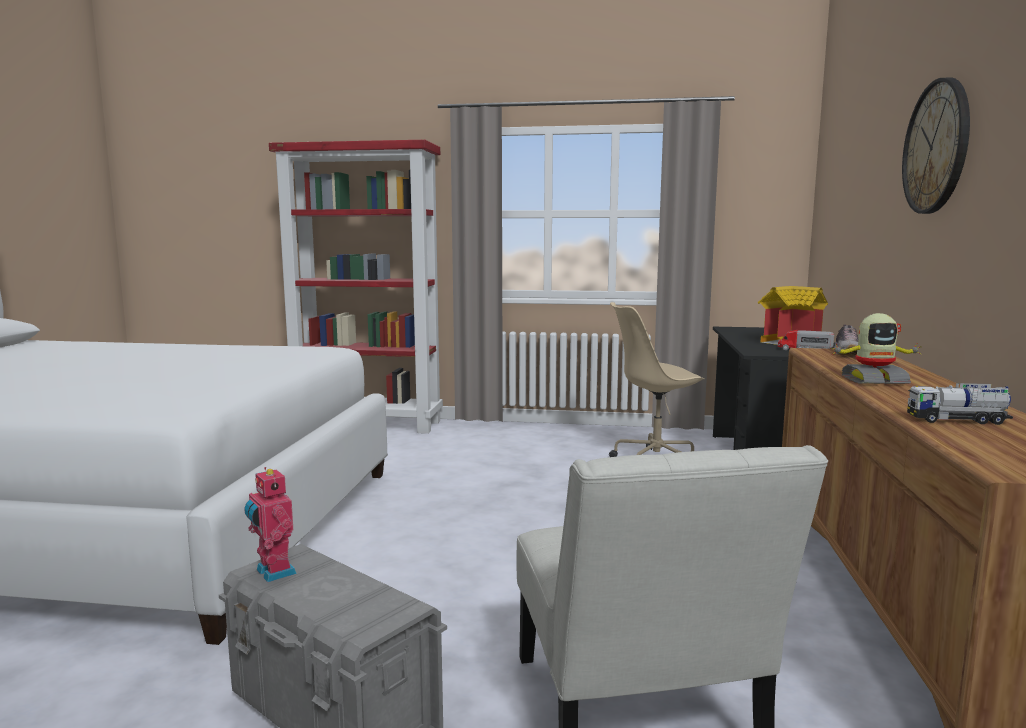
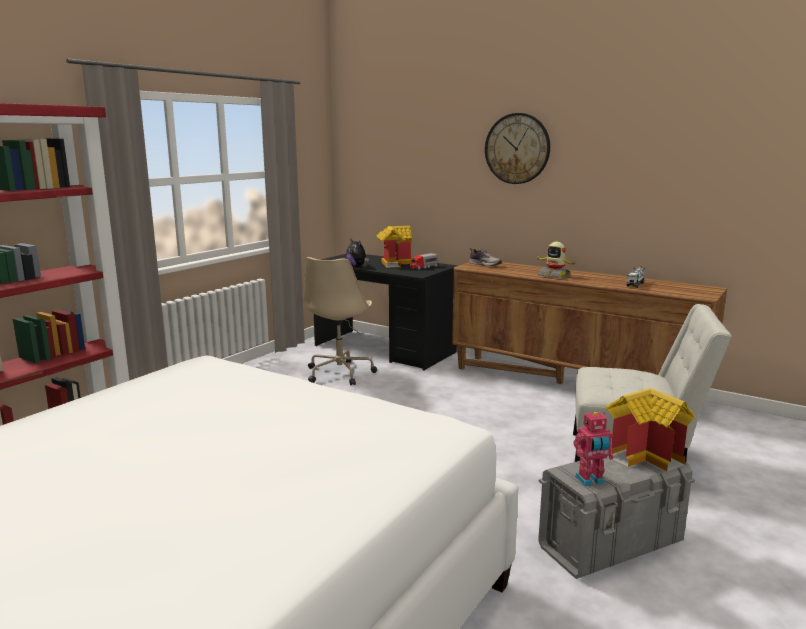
camera: 65 degrees left, 5 degrees up
toy robot [830,313,921,384] -> toy robot turned 105 degrees clockwise [537,242,578,279]
none -> plush toy [346,239,369,267]
none -> toy house [606,388,695,471]

